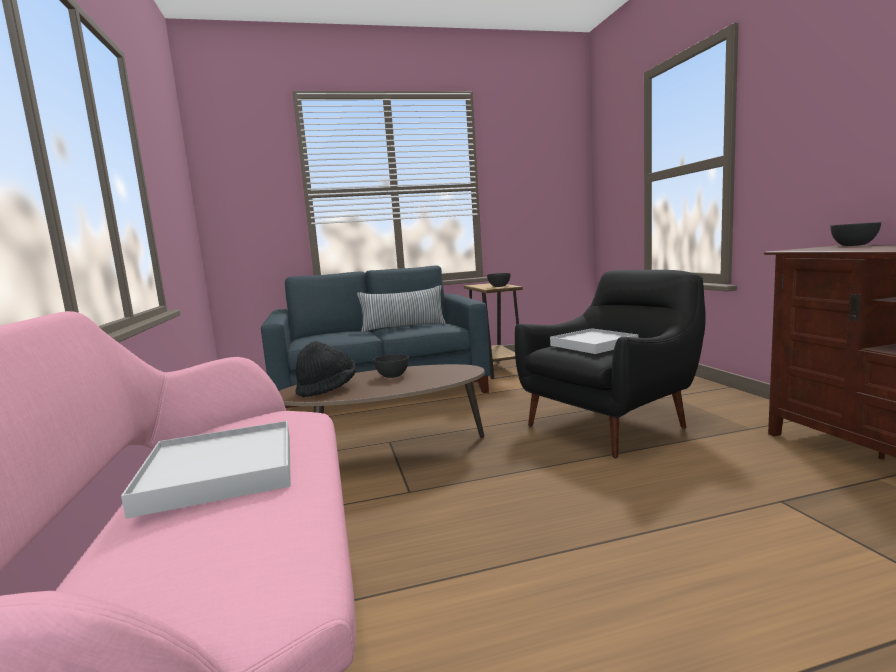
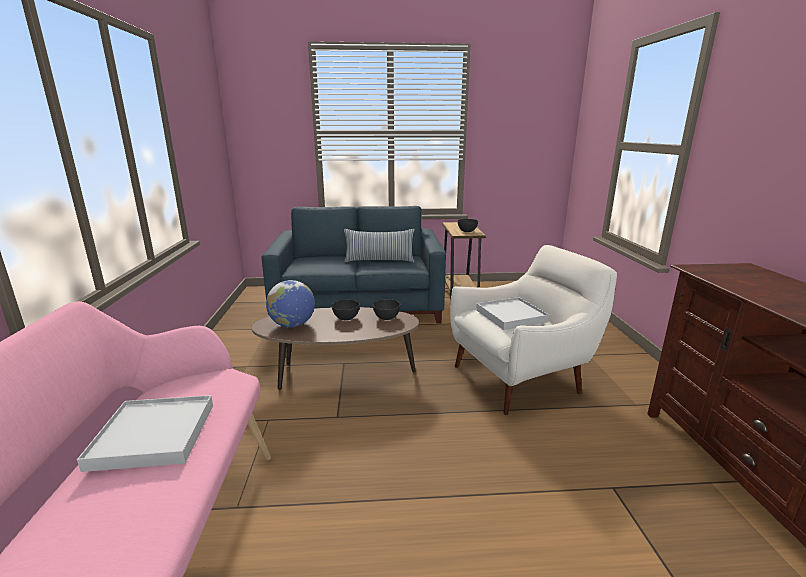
camera: 10 degrees right, 10 degrees up
black hat [295,341,356,398] -> globe [266,280,315,328]
black armchair [515,270,706,458] -> white armchair [450,245,617,415]
grey bowl [830,222,881,246] -> grey bowl moved to [373,299,401,320]

